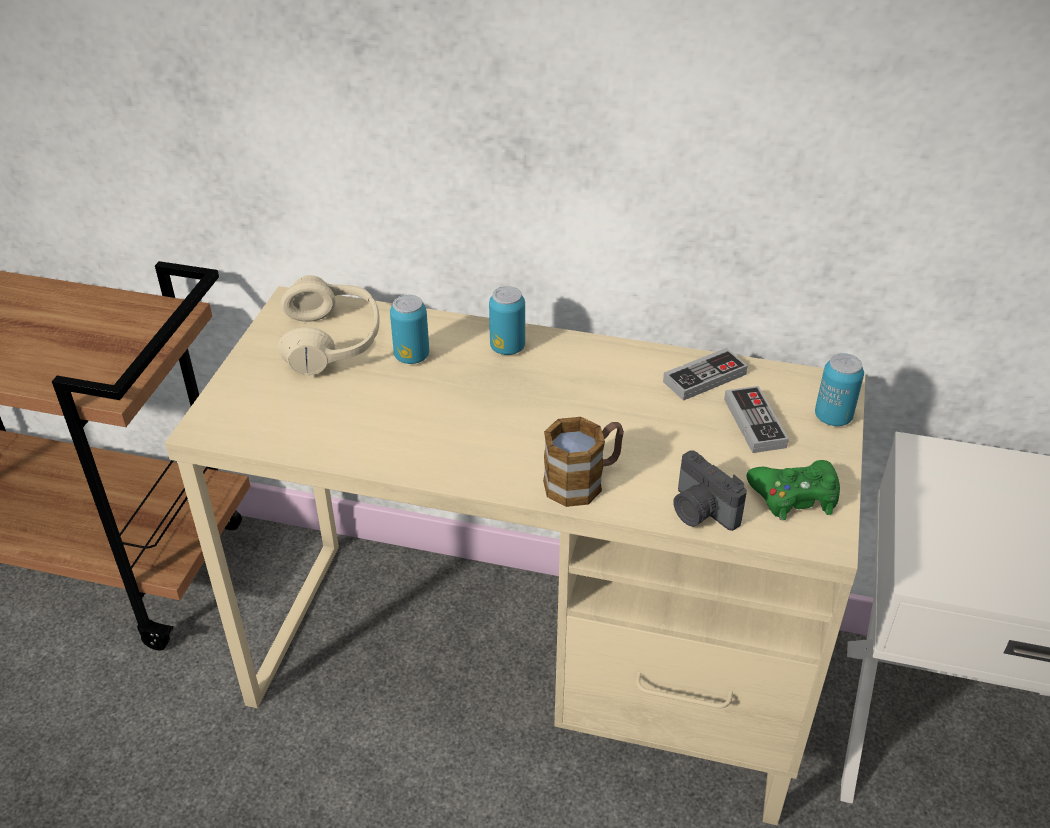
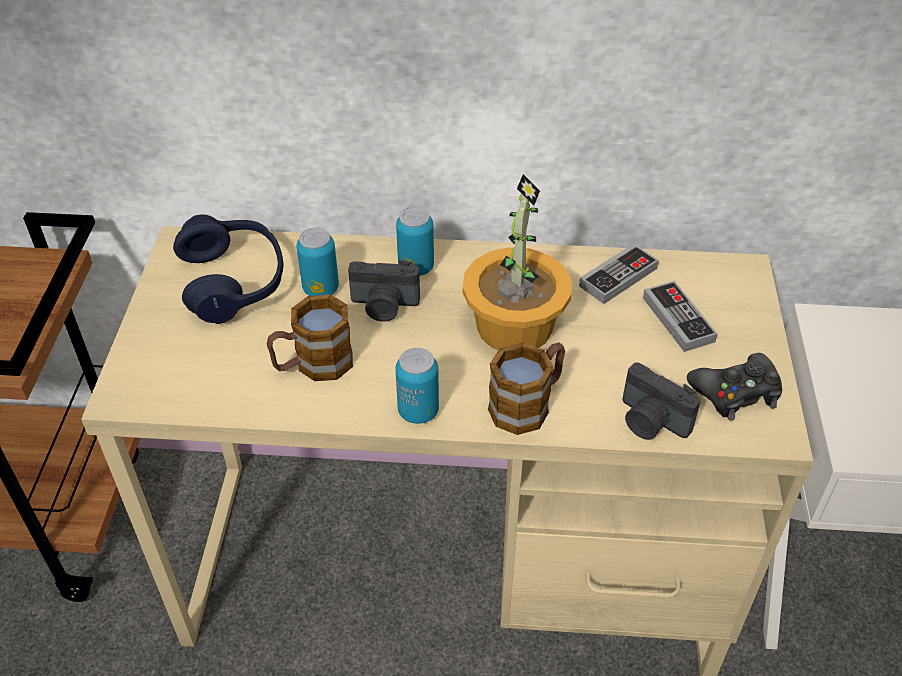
camera: 10 degrees left, 5 degrees up
beige headphones [278,275,380,376] -> blue headphones [173,215,283,324]
green game controller [747,460,840,520] -> black game controller [687,353,782,421]
can [815,353,864,426] -> can moved to [395,348,439,424]
none -> mug [267,295,353,381]
none -> camera [348,260,420,322]
none -> potted plant [463,174,572,350]

